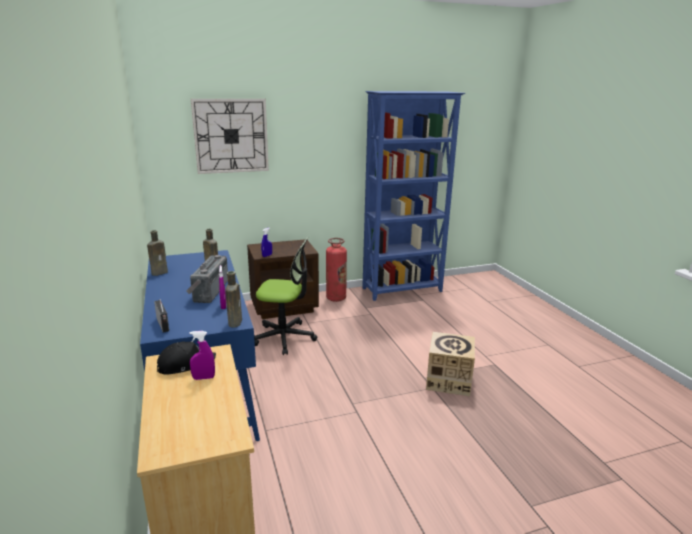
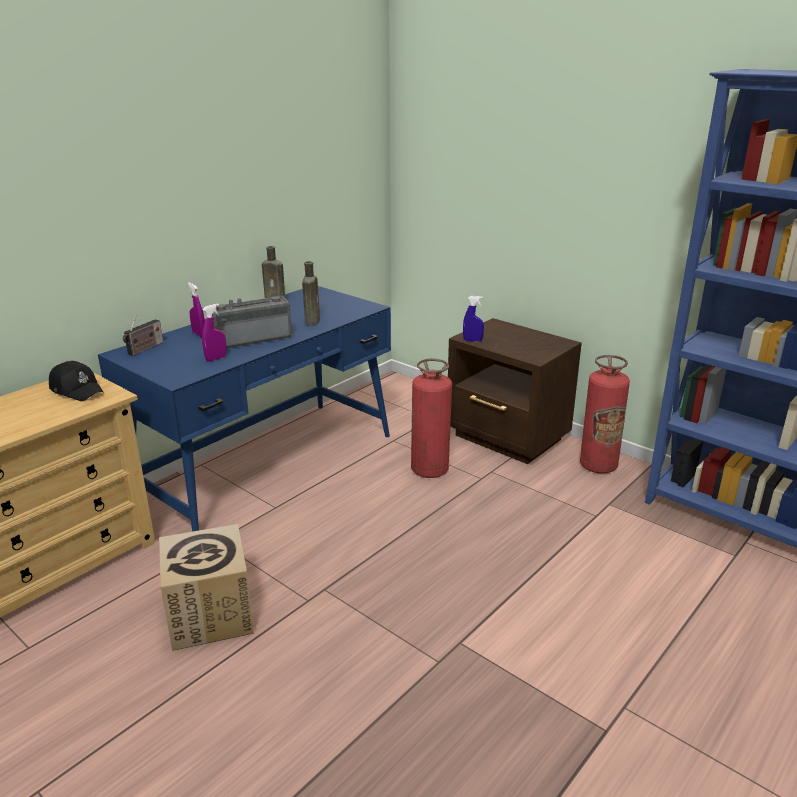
camera: 60 degrees right, 5 degrees up
purple spray bottle [189,331,215,380] -> purple spray bottle moved to [188,283,205,337]
wall clock [191,99,269,174] -> none
brown bottle [225,271,242,328] -> none
office chair [254,237,317,355] -> fire extinguisher [411,358,452,478]
cardboard box [426,332,475,396] -> cardboard box moved to [159,524,254,651]

